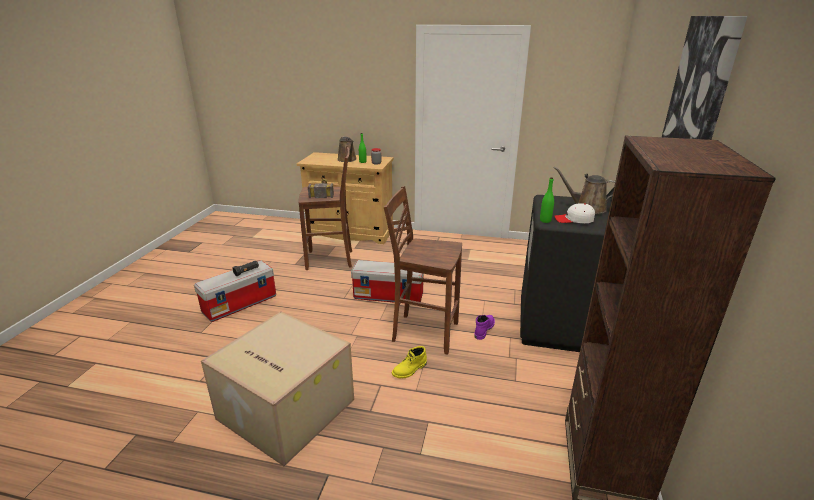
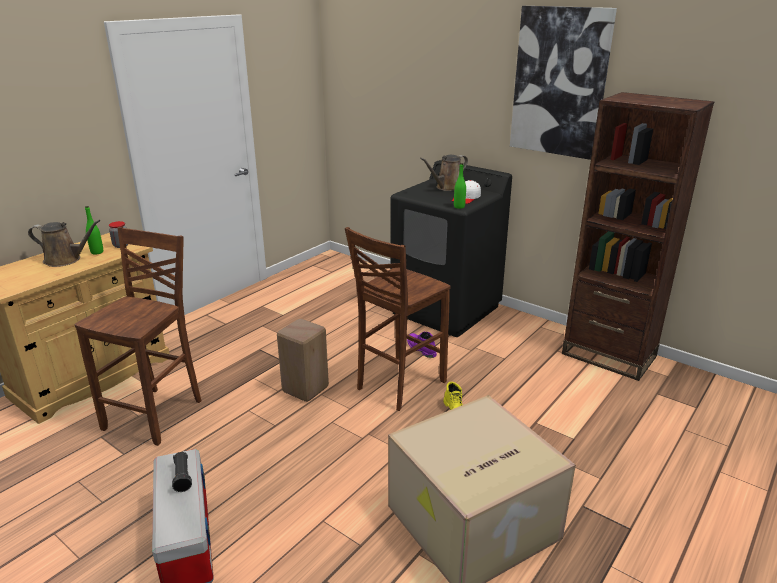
camera: 65 degrees left, 0 degrees up
hammer [308,179,334,198] -> none
storage box [351,260,424,303] -> beige stool [277,319,329,402]

